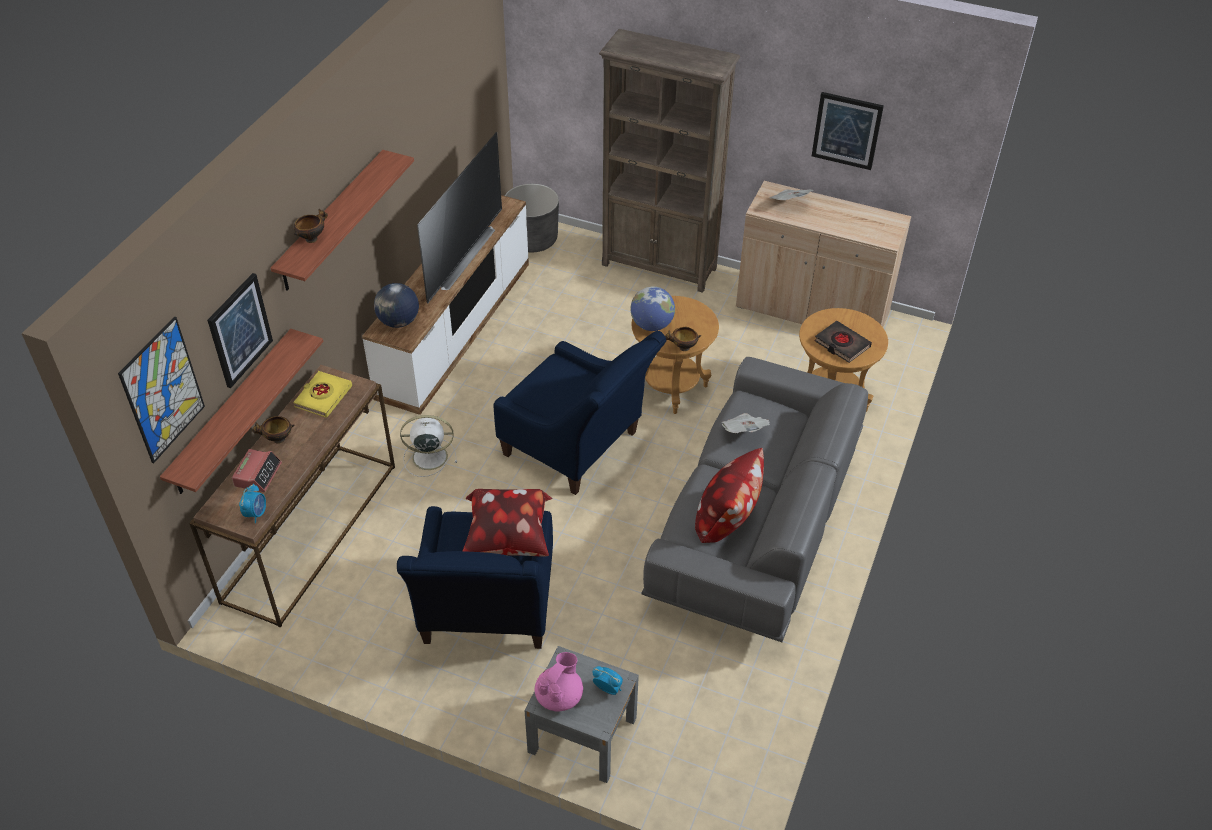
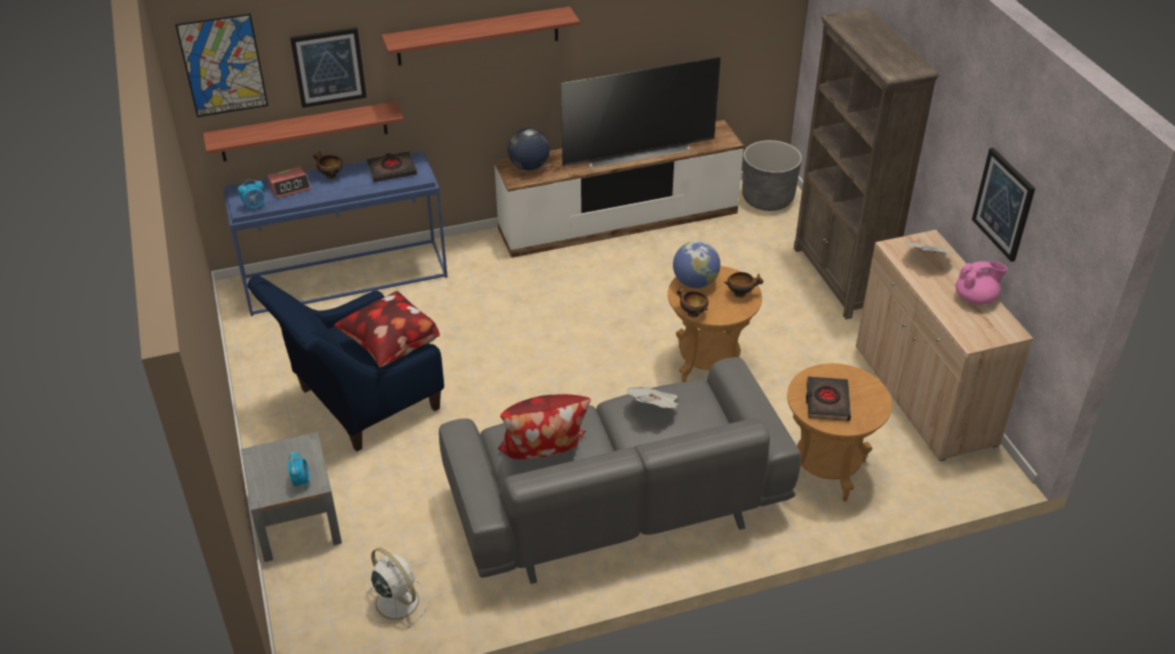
camera: 50 degrees right, 5 degrees down
brown console table [189,365,395,628] -> blue console table [223,152,448,316]
yellow book [293,371,352,418] -> black book [367,151,417,182]
bowl [294,209,328,243] -> bowl moved to [724,272,764,298]
white fan [400,415,457,477] -> white fan moved to [363,548,429,628]
blue armchair [494,331,666,495] -> none
pink teapot [535,652,583,711] -> pink teapot moved to [955,261,1008,304]

